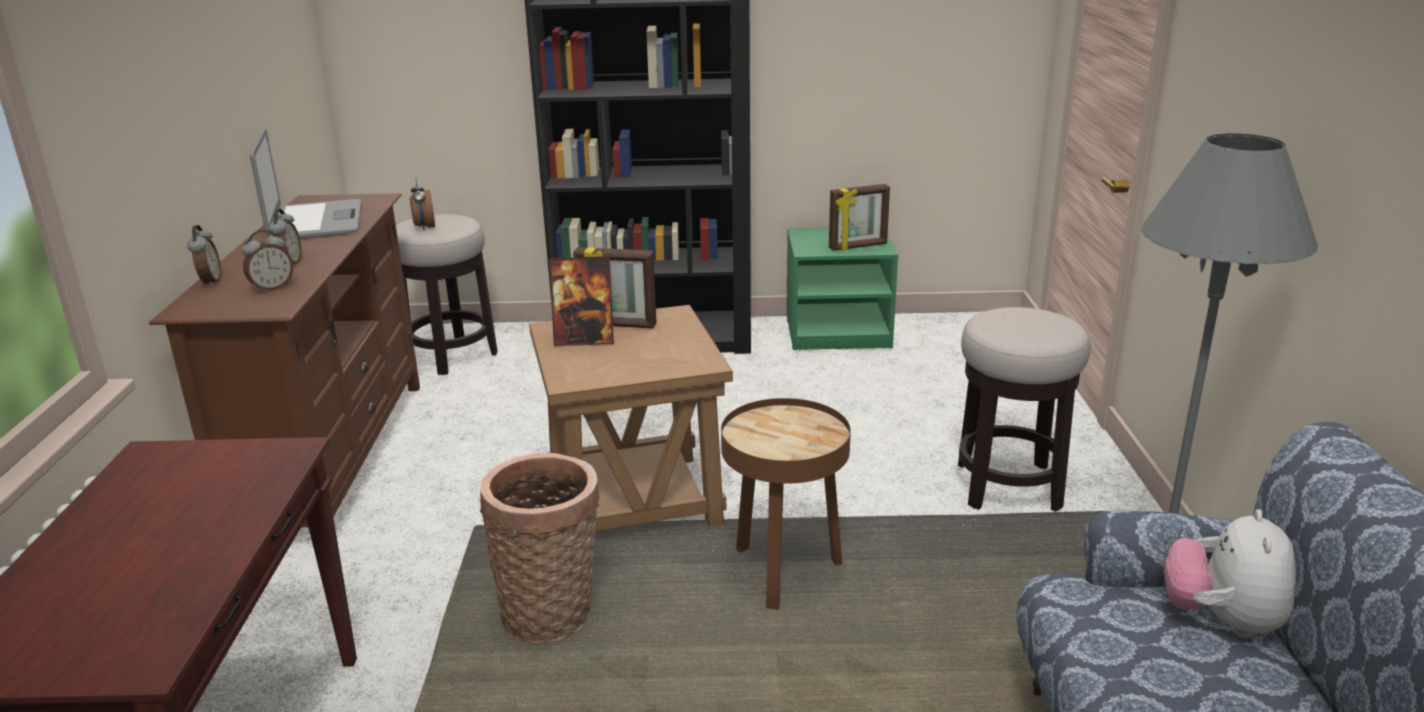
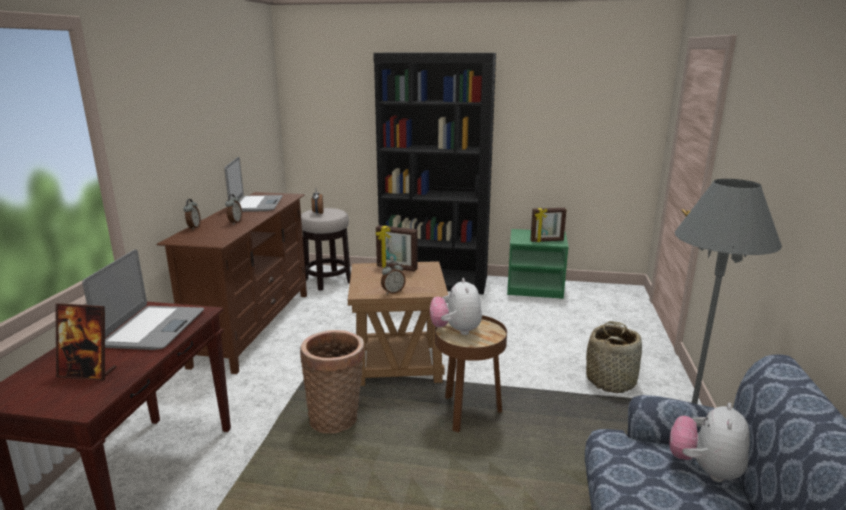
camera: 10 degrees right, 5 degrees down
alarm clock [242,230,293,293] -> alarm clock moved to [381,261,406,294]
picture frame [549,256,614,346] -> picture frame moved to [55,303,117,381]
stool [958,307,1090,512] -> basket [586,321,642,393]
none -> laptop [82,250,204,350]
none -> plush toy [430,278,482,335]

